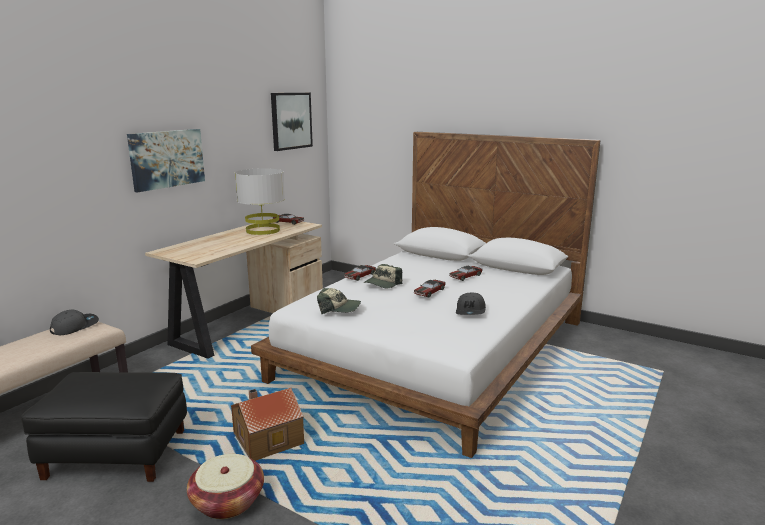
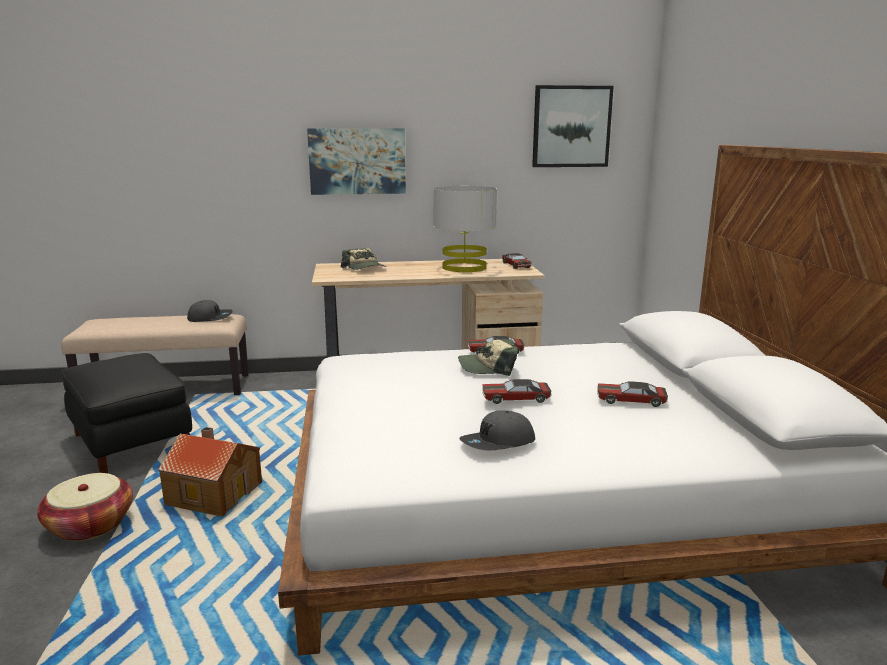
camera: 50 degrees right, 0 degrees up
cap [317,288,361,314] -> cap moved to [341,248,386,270]

